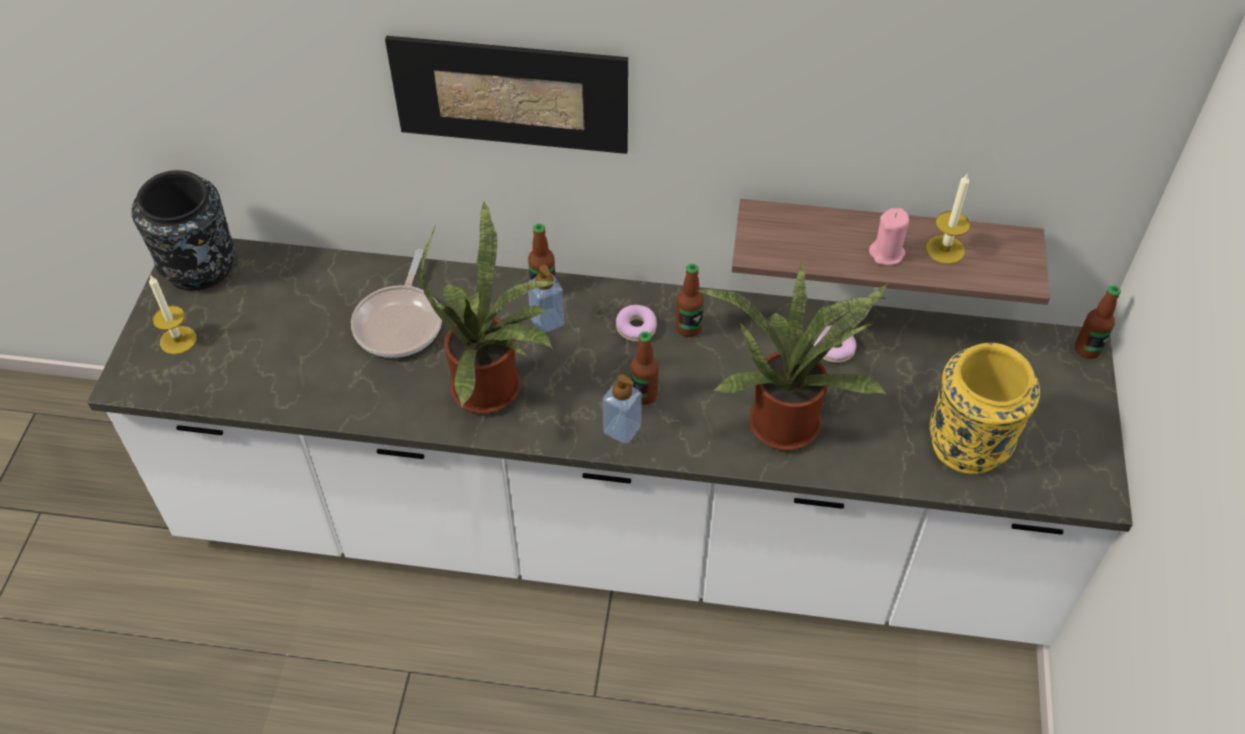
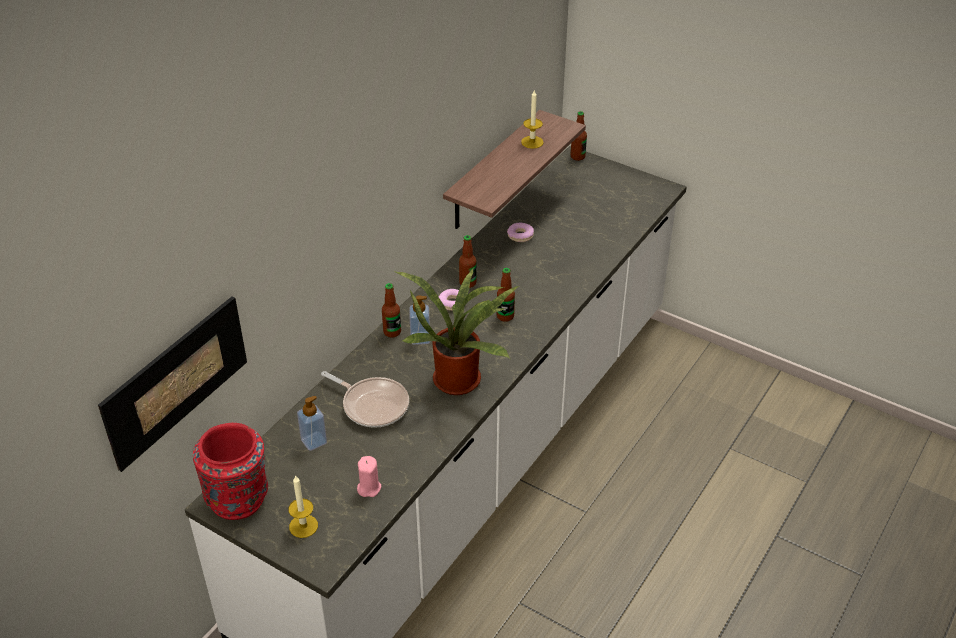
camera: 65 degrees left, 10 degrees down
black vase [132,170,235,290] -> red vase [193,423,268,520]
picture [385,36,628,154] -> picture moved to [98,296,247,472]
soap dispenser [603,375,642,444] -> soap dispenser moved to [297,396,327,451]
potted plant [697,261,888,450] -> none
pink candle [869,208,909,265] -> pink candle moved to [357,456,381,497]
yellow vase [929,343,1040,474] -> none

